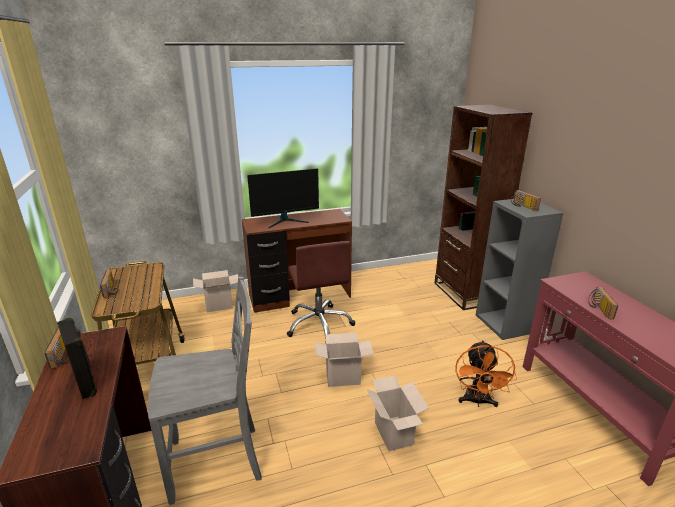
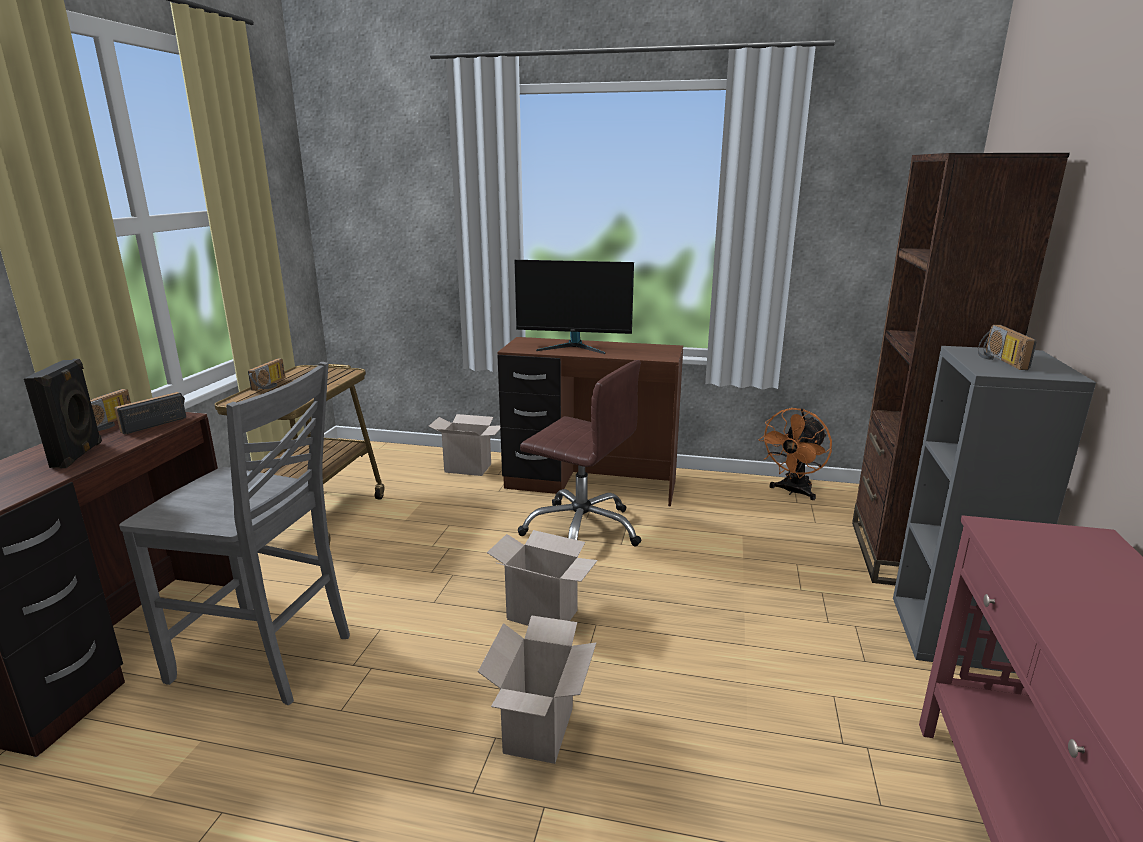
camera: 30 degrees right, 5 degrees down
brown office chair [287,241,355,339] -> brown office chair turned 75 degrees counterclockwise [518,360,641,547]
orange fan [455,340,517,407] -> orange fan moved to [759,408,832,500]
radio [588,286,618,319] -> radio moved to [115,392,186,434]

